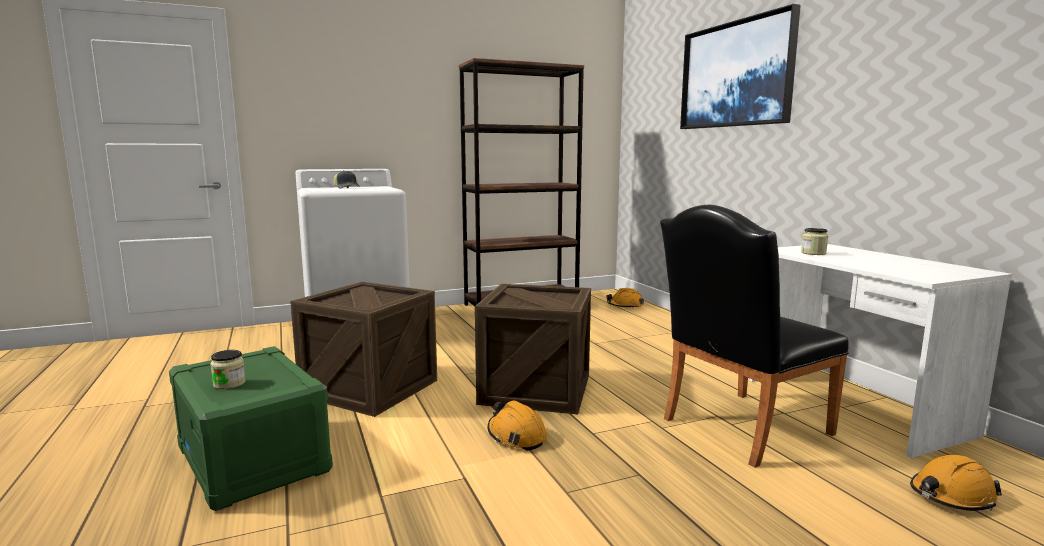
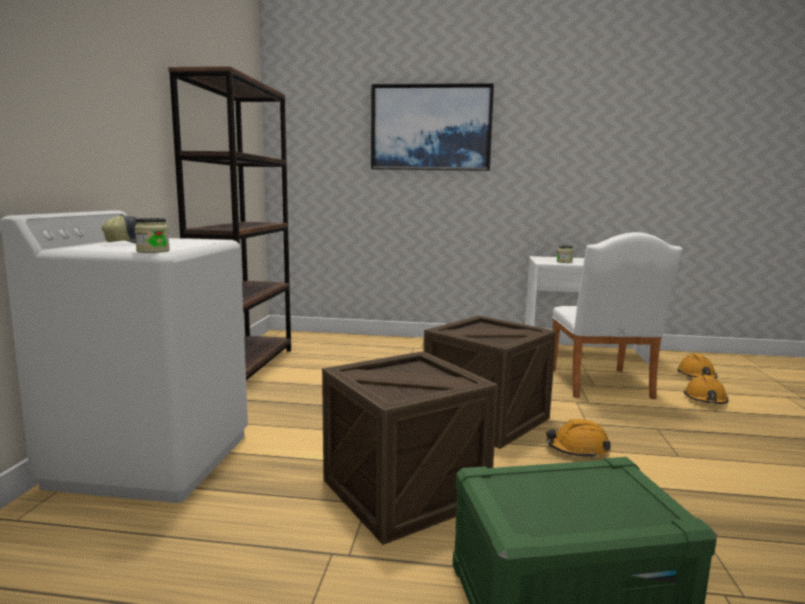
camera: 60 degrees left, 0 degrees up
jar [210,350,246,389] -> jar moved to [134,218,170,253]
orange hard hat [606,288,644,307] -> orange hard hat moved to [684,375,729,404]
black chair [660,205,849,468] -> white chair [552,232,683,399]

